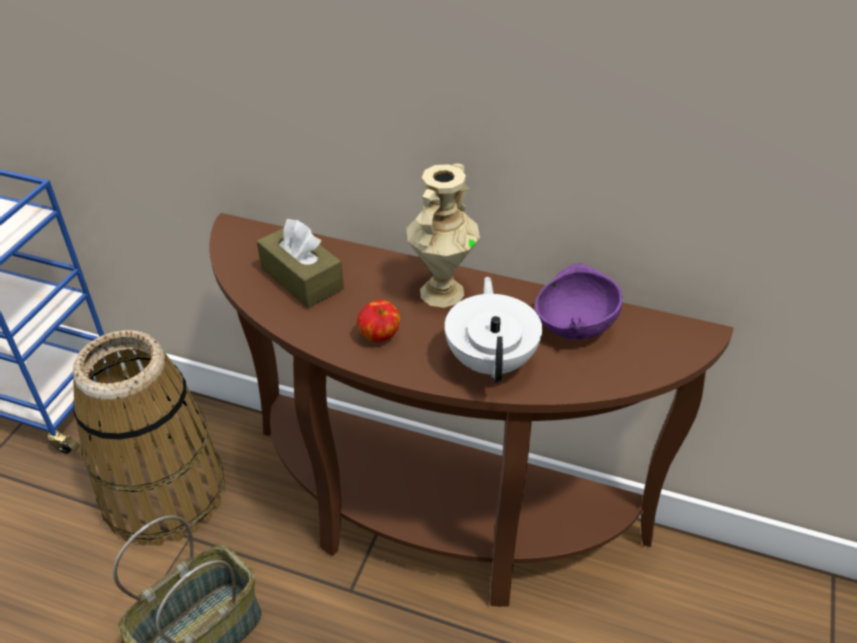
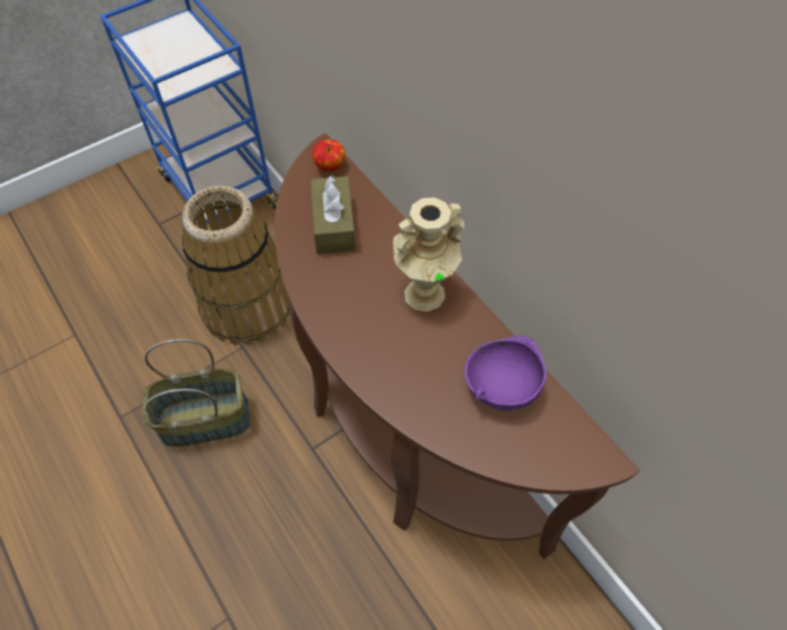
camera: 35 degrees right, 15 degrees up
apple [357,300,400,342] -> apple moved to [312,139,345,171]
white teapot [445,277,542,382] -> none

